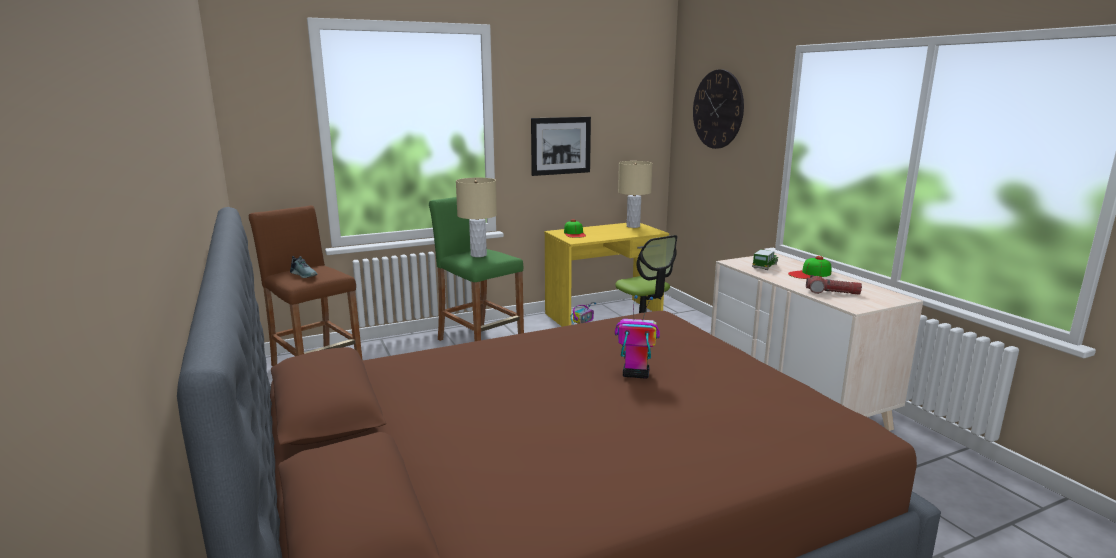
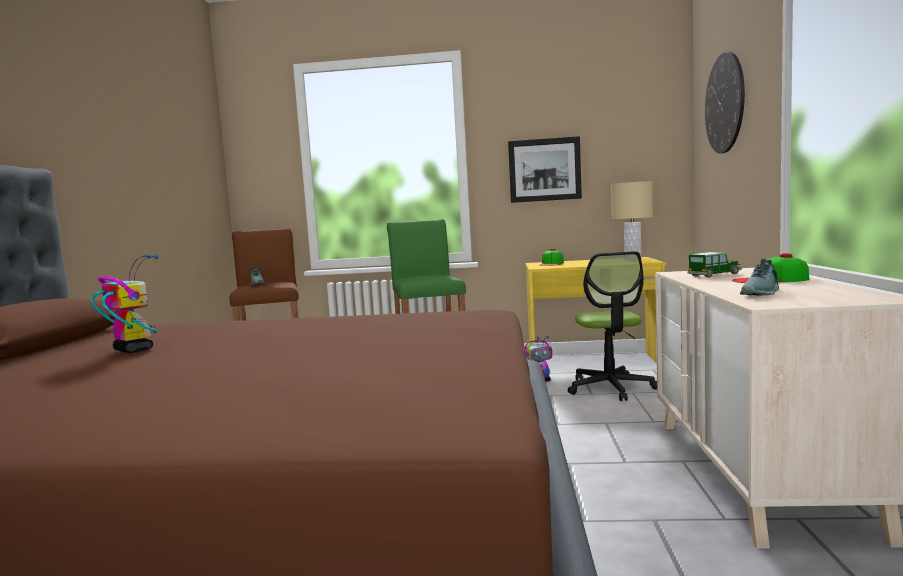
camera: 30 degrees right, 10 degrees down
beige table lamp [456,178,497,257] -> none
toy robot [615,295,660,379] -> toy robot moved to [91,255,159,353]
flashlight [806,275,862,295] -> shoe [740,258,779,296]

